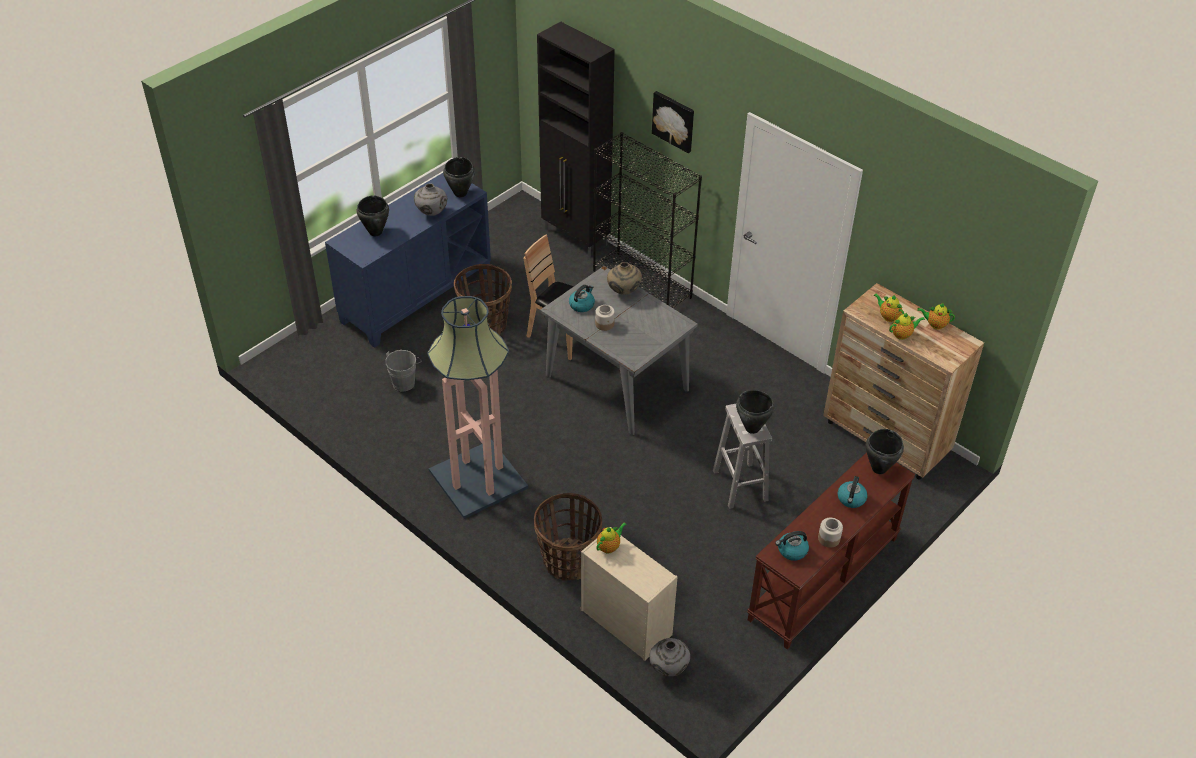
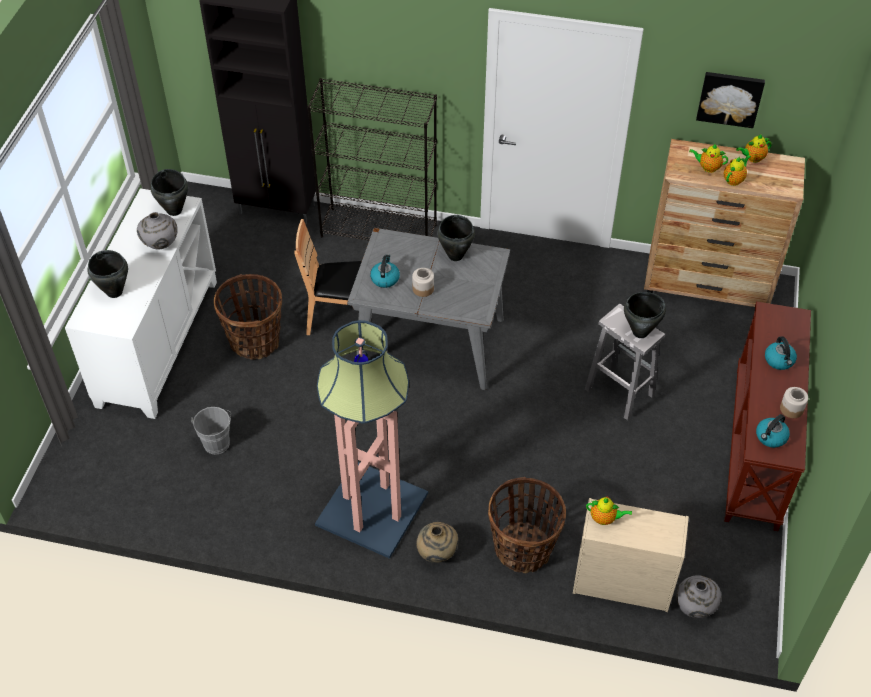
camera: 30 degrees left, 5 degrees up
blue cabinet [325,173,491,348] -> white cabinet [65,188,217,419]
teapot [596,523,627,553] -> teapot turned 90 degrees clockwise [586,497,632,525]
beige vase [607,262,642,295] -> beige vase moved to [416,522,459,563]
picture [652,91,694,153] -> picture moved to [696,72,765,128]
black cooking pot [866,429,904,474] -> black cooking pot moved to [437,215,475,261]

